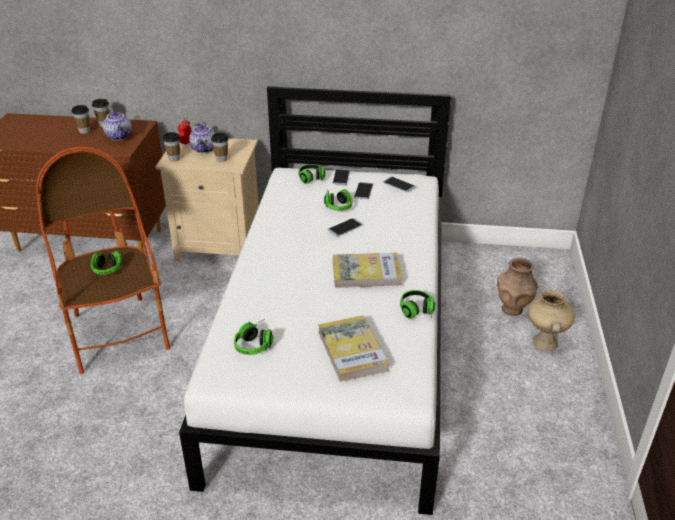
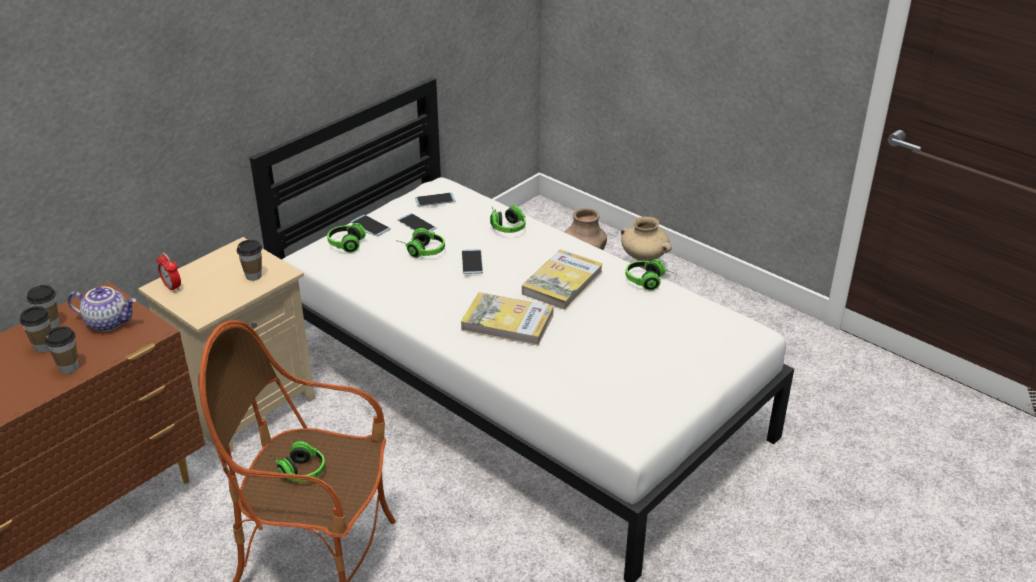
camera: 55 degrees left, 0 degrees up
cup [163,132,180,161] -> cup moved to [45,326,79,374]
teapot [189,122,215,153] -> none
headphones [234,319,273,355] -> headphones moved to [490,205,525,233]
book [318,315,389,382] -> book moved to [461,292,554,346]

